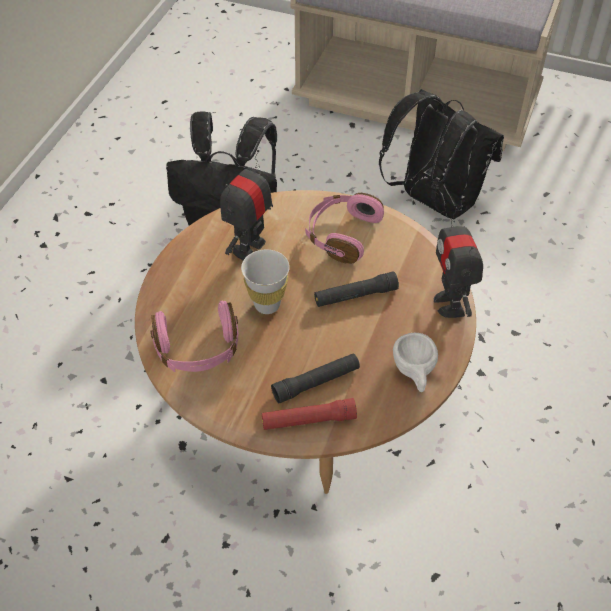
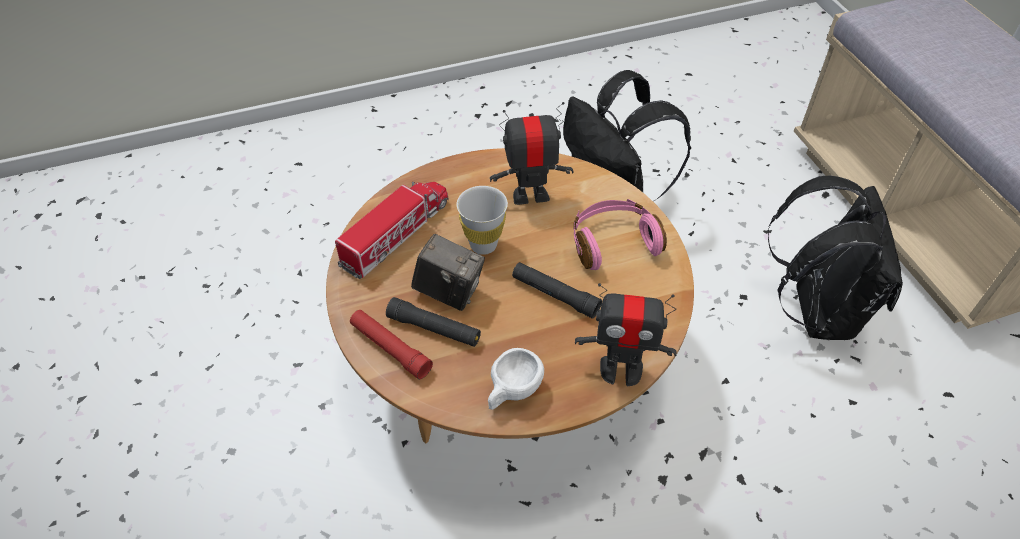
camera: 50 degrees right, 0 degrees up
pink headphones [150,301,238,372] -> toy truck [335,181,449,279]
toy robot [434,203,483,318] -> toy robot turned 120 degrees counterclockwise [575,283,677,386]
none -> camera [411,234,485,311]

